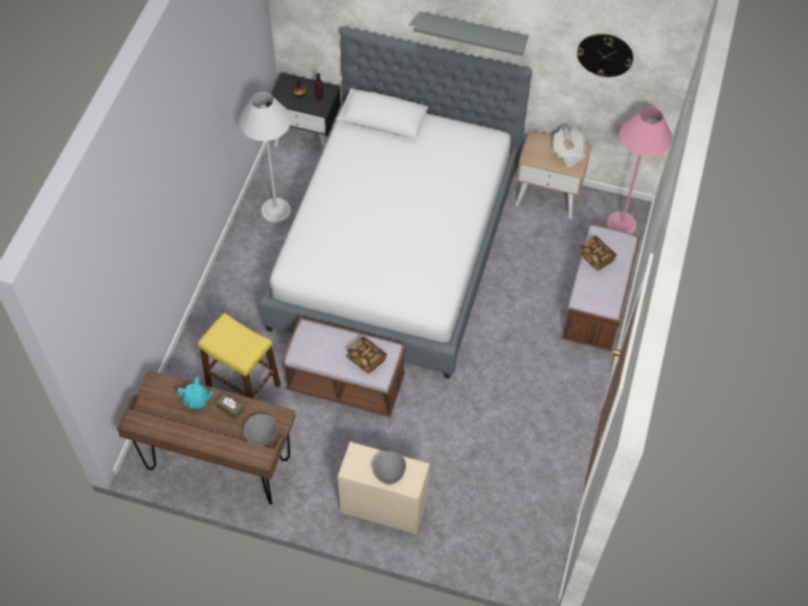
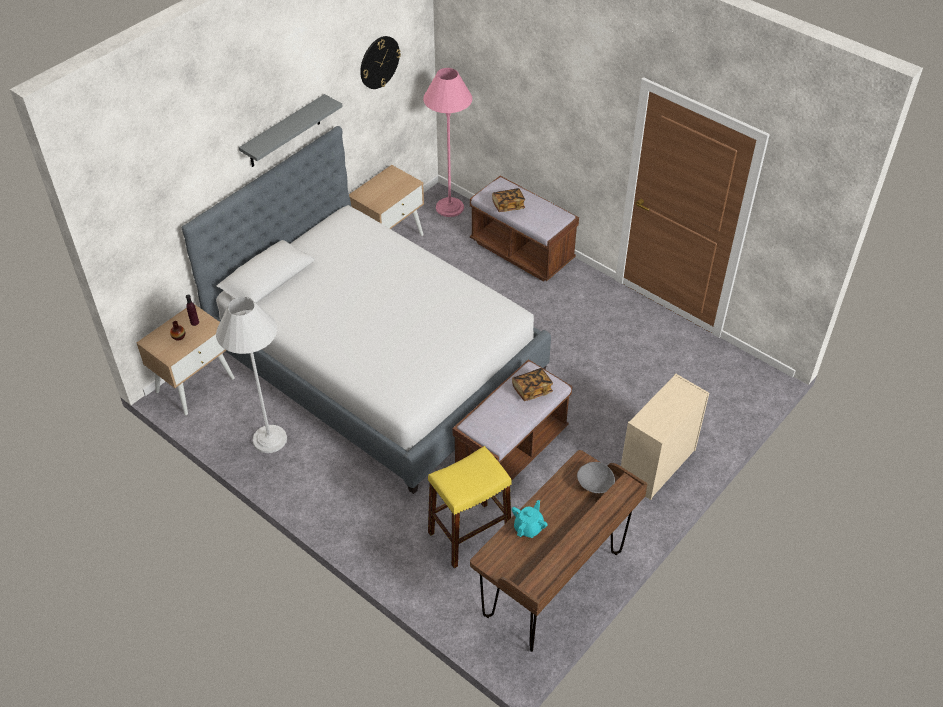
camera: 65 degrees left, 10 degrees down
brown tissue box [216,393,244,419] -> none
black nightstand [266,72,341,151] -> beige nightstand [136,304,235,415]
grey bowl [372,451,406,485] -> none
newspaper [553,125,586,167] -> none

